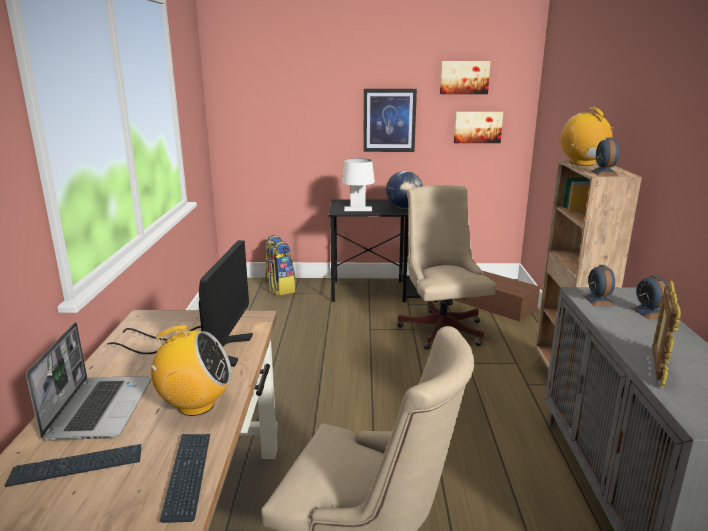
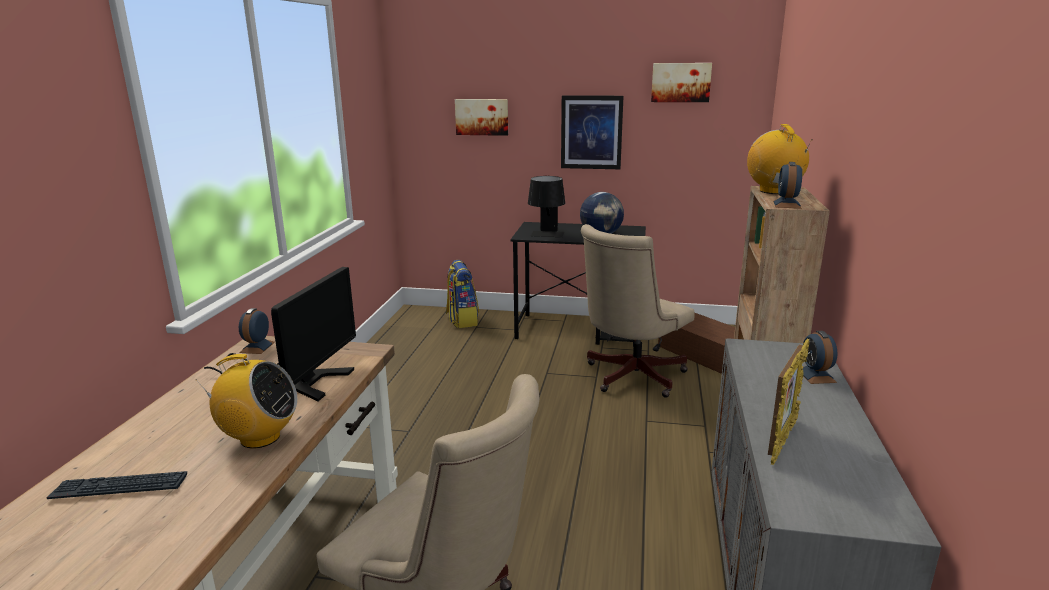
camera: 10 degrees right, 0 degrees up
laptop [26,322,152,440] -> none
keyboard [160,434,210,523] -> none
white table lamp [342,158,375,211] -> black table lamp [528,176,565,237]
beige office chair [397,185,496,350] -> beige office chair turned 135 degrees counterclockwise [581,224,695,398]
picture [454,112,503,143] -> picture moved to [455,99,508,136]
alarm clock [583,265,615,306] -> alarm clock moved to [239,308,275,354]

